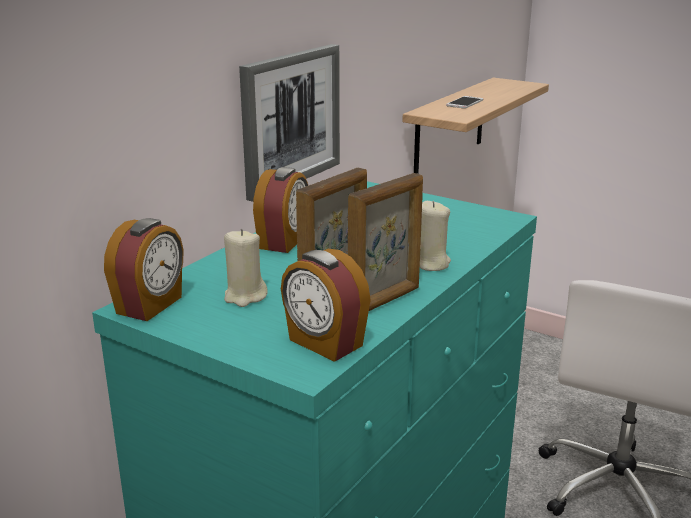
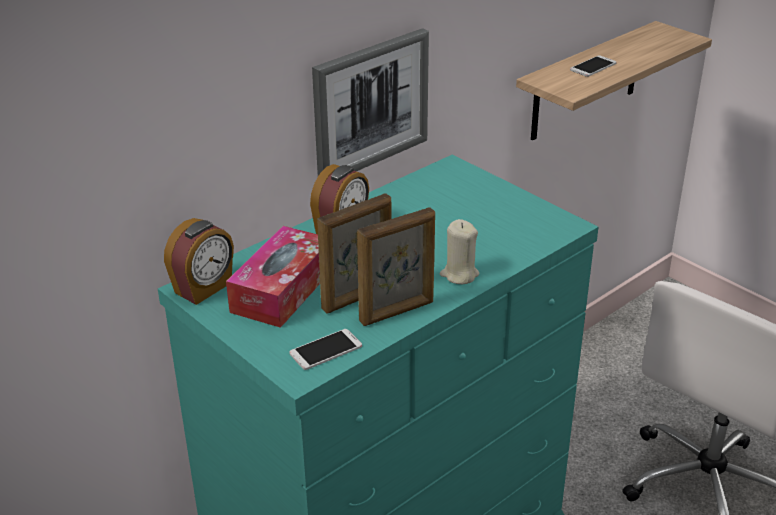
camera: 15 degrees right, 10 degrees up
beige candle [224,229,268,307] -> tissue box [226,226,320,328]
alarm clock [281,249,371,362] -> phone [289,329,362,370]

